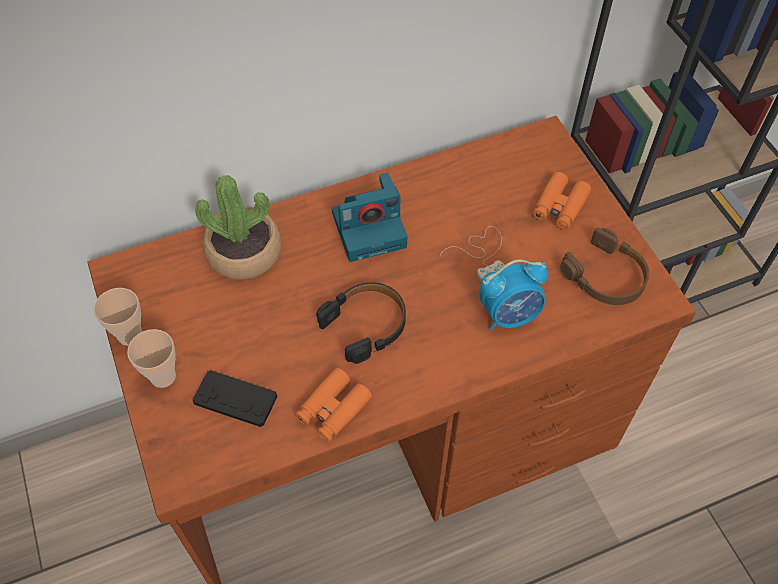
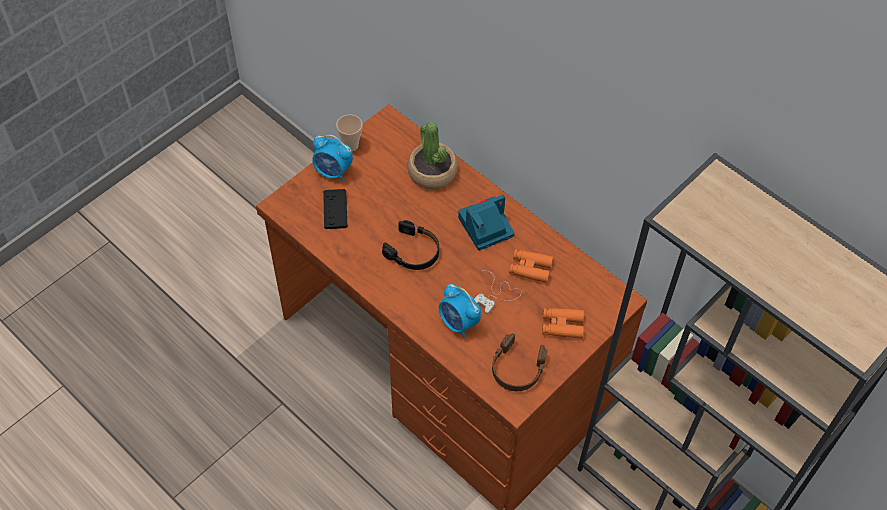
camera: 65 degrees right, 0 degrees up
cup [127,329,176,388] -> alarm clock [312,135,353,182]
orange binoculars [295,368,372,442] -> orange binoculars moved to [509,249,553,283]
camera [332,173,407,262] -> camera turned 105 degrees clockwise [458,195,514,251]

